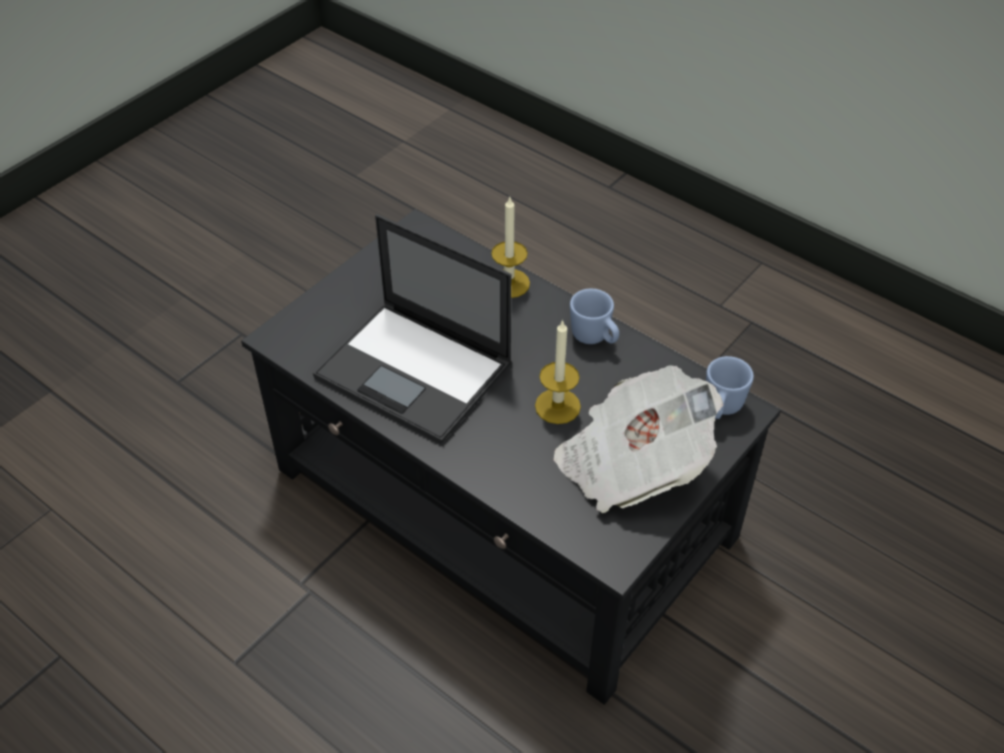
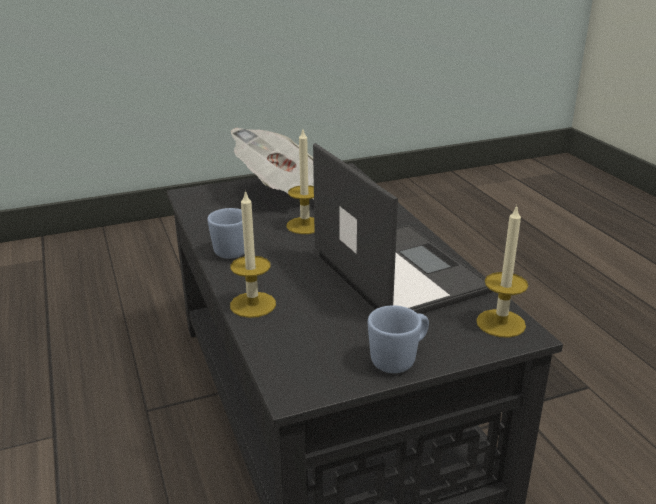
camera: 150 degrees left, 20 degrees down
blue mug [706,356,754,419] -> blue mug moved to [368,305,429,373]
none -> candle [476,204,528,338]

